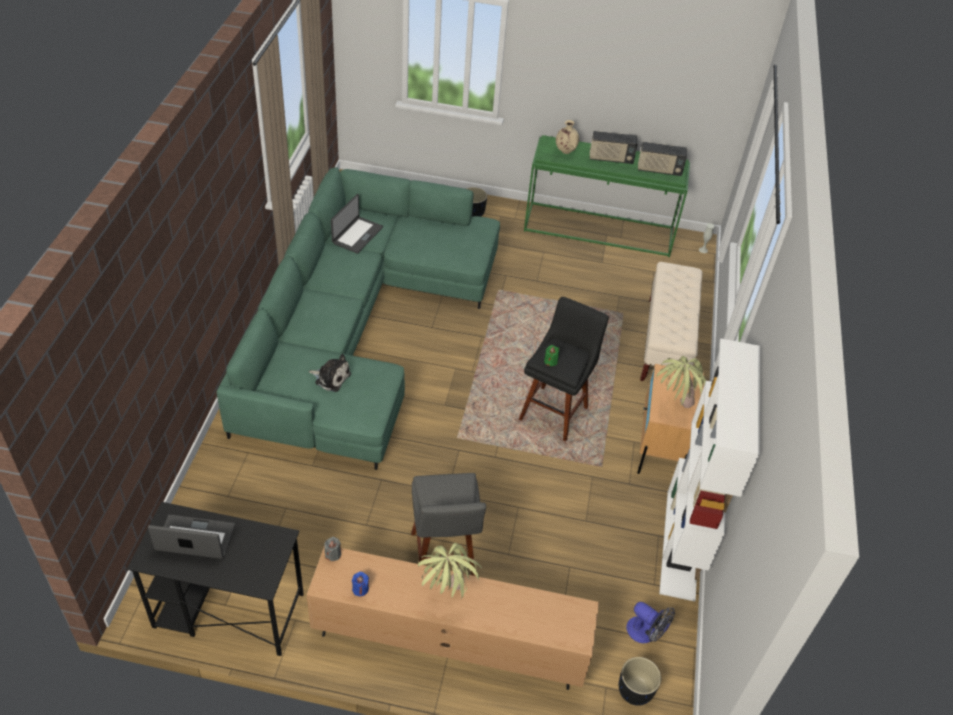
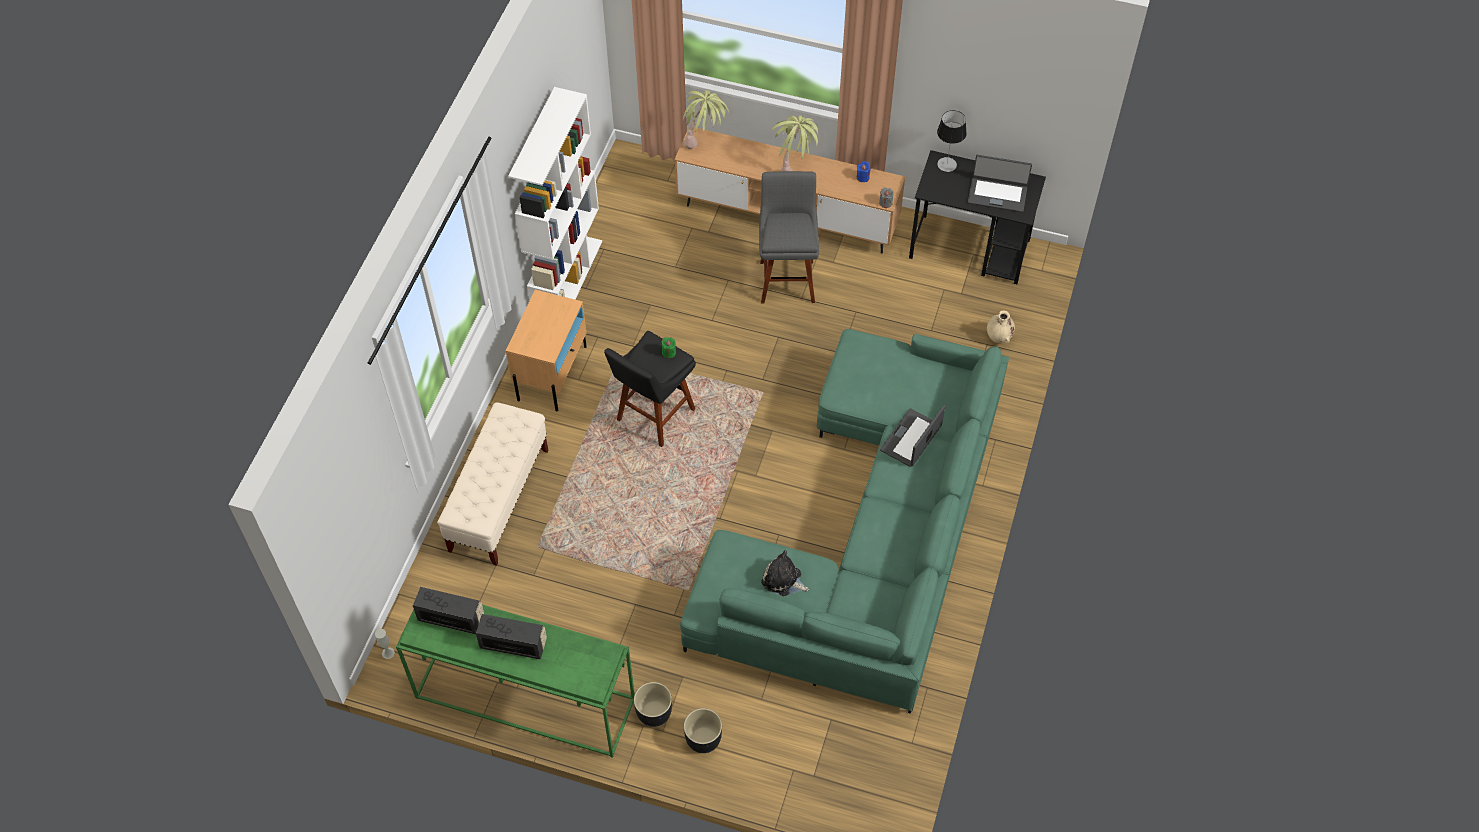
camera: 170 degrees left, 10 degrees up
plush toy [308,354,351,392] -> plush toy moved to [761,550,809,596]
laptop [331,194,383,254] -> laptop moved to [880,405,945,467]
beige vase [556,120,579,154] -> beige vase moved to [987,311,1015,343]
black planter [619,657,661,706] -> black planter moved to [634,682,672,727]
fan [626,602,675,643] -> none
potted plant [656,356,706,408] -> potted plant moved to [683,90,729,149]
none -> table lamp [937,110,967,172]

